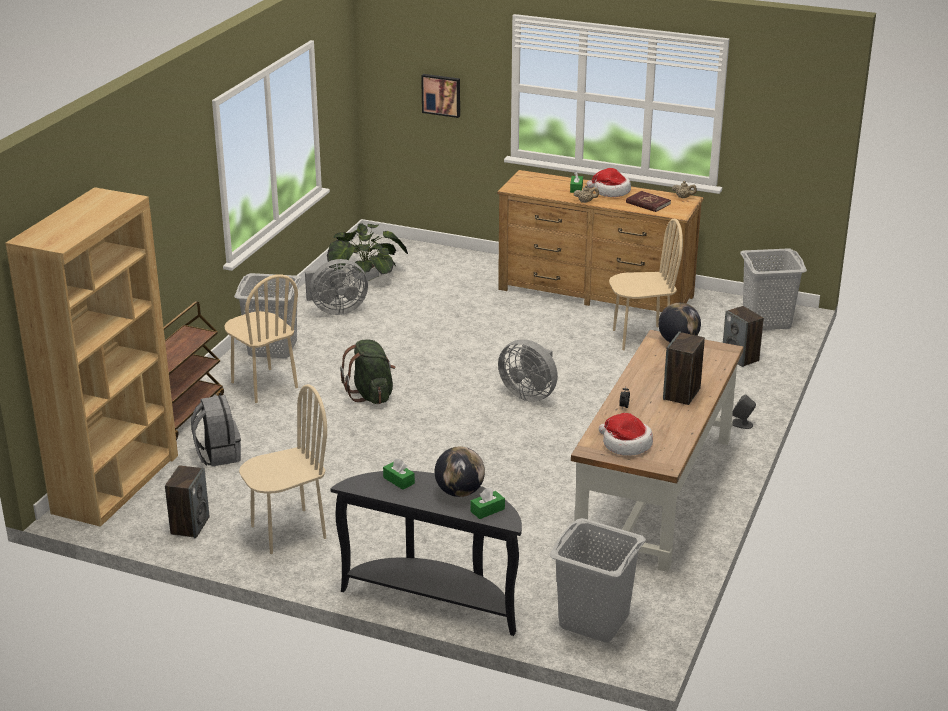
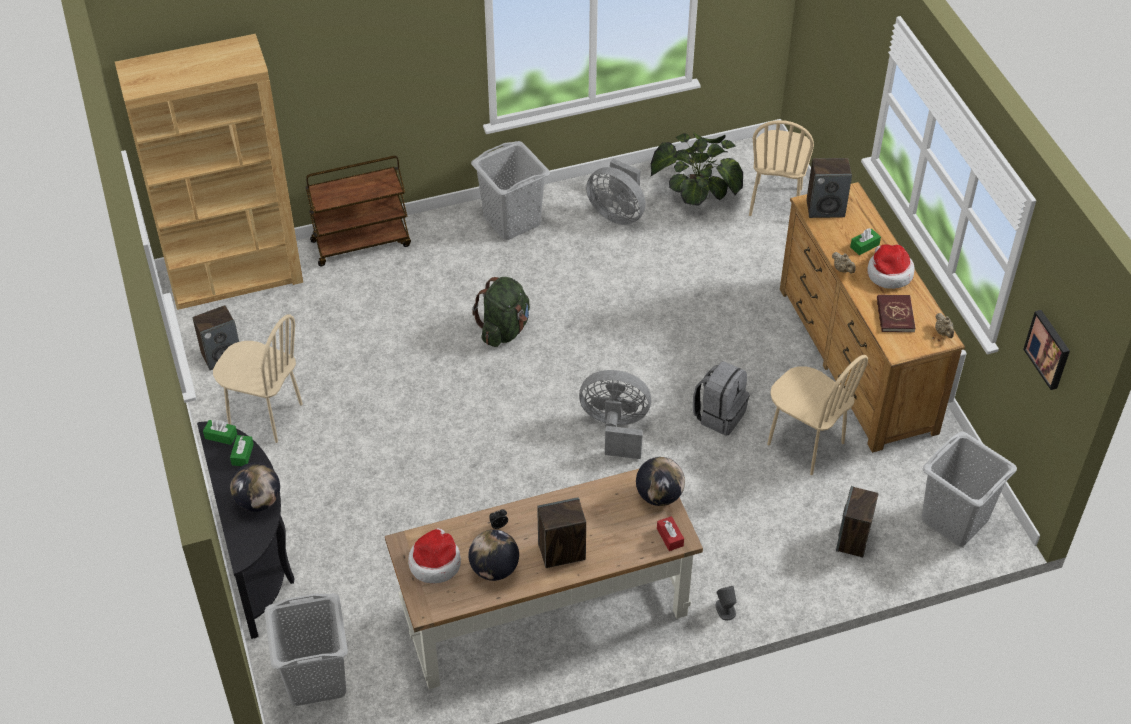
camera: 50 degrees right, 20 degrees up
grey backpack [191,395,241,467] -> grey backpack moved to [693,361,750,435]
beige chair [224,274,298,403] -> beige chair moved to [749,120,814,216]
picture [421,74,460,118] -> picture moved to [1023,310,1070,390]
green tissue box [470,487,505,519] -> green tissue box moved to [203,420,237,445]
grey fan [498,339,558,402] -> grey fan turned 105 degrees clockwise [579,370,651,459]
none -> globe [468,530,519,581]
none -> red tissue box [657,516,684,551]
none -> speaker [807,158,852,218]

